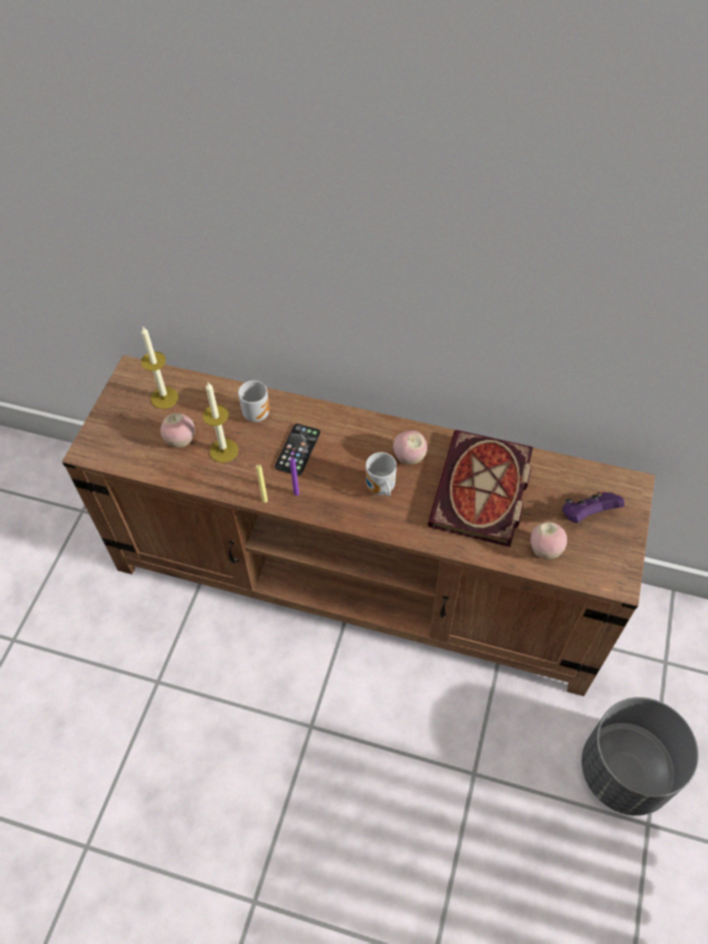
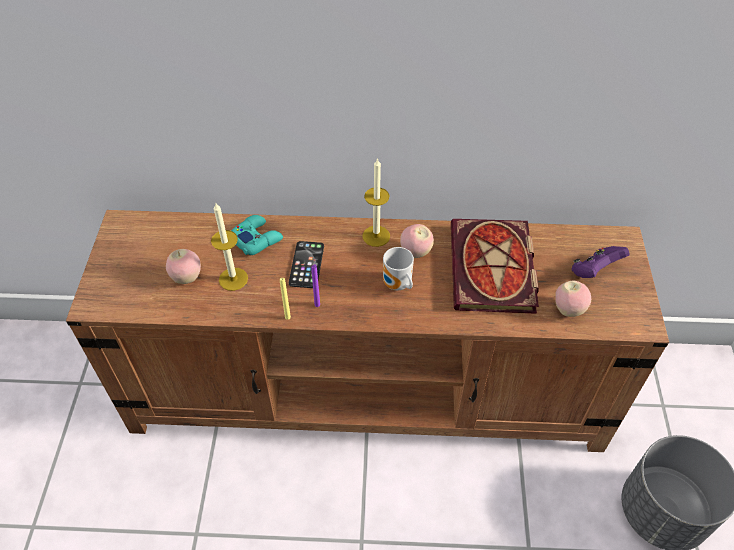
camera: 15 degrees left, 5 degrees down
candle [141,327,179,409] -> candle moved to [362,158,390,247]
mug [238,380,270,422] -> turquoise game controller [231,215,283,255]

